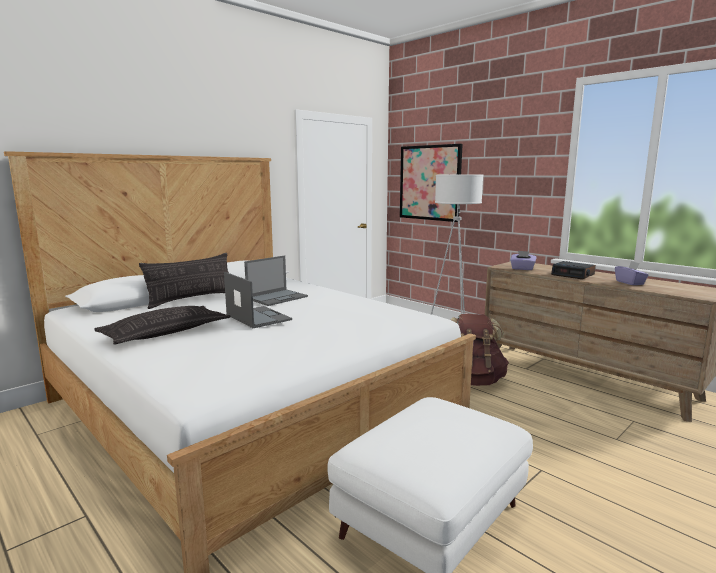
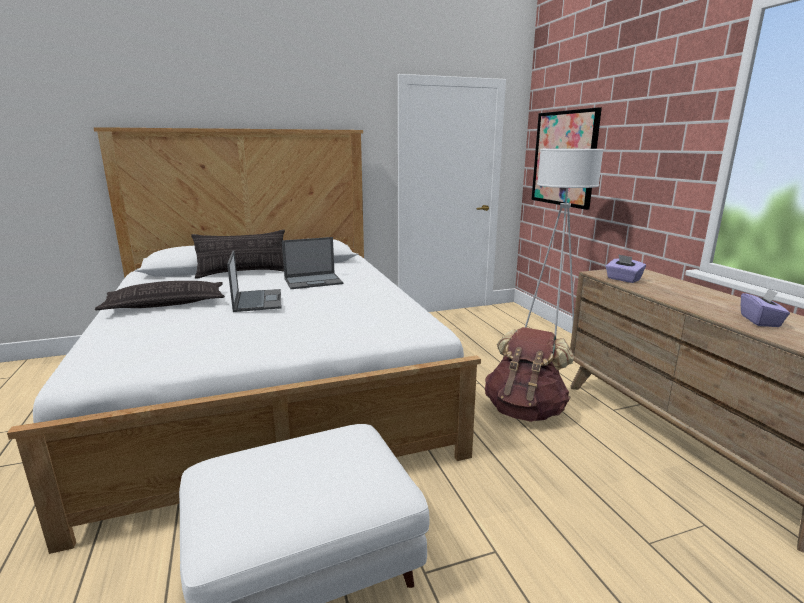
camera: 25 degrees right, 5 degrees up
alarm clock [551,261,596,279] -> none

